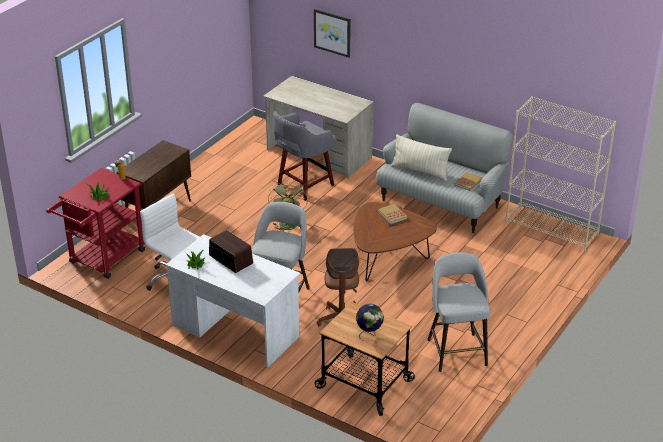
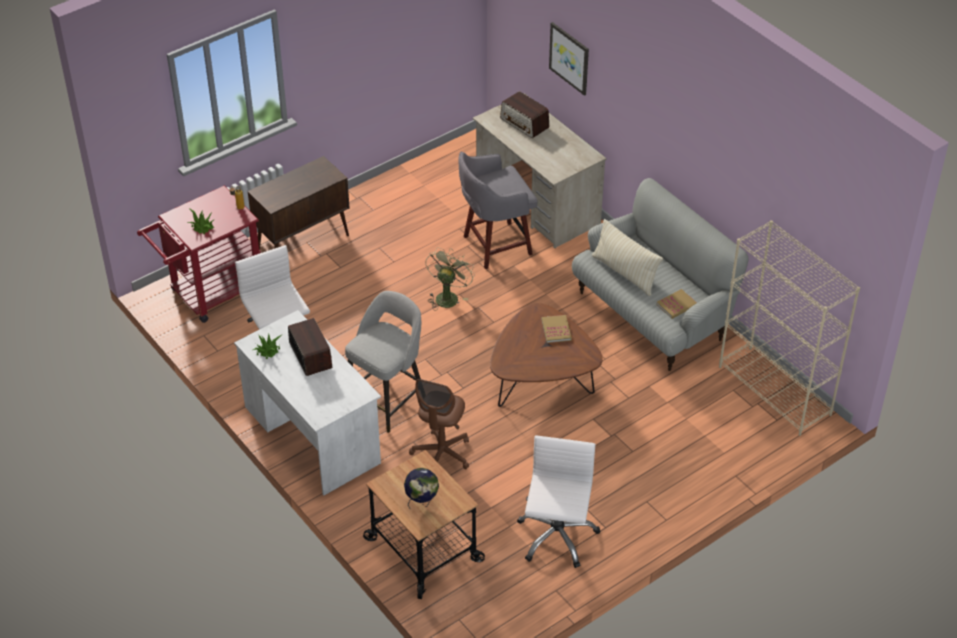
camera: 20 degrees right, 10 degrees up
grey stool [427,252,490,372] -> white office chair [517,436,601,568]
none -> radio [500,91,549,138]

